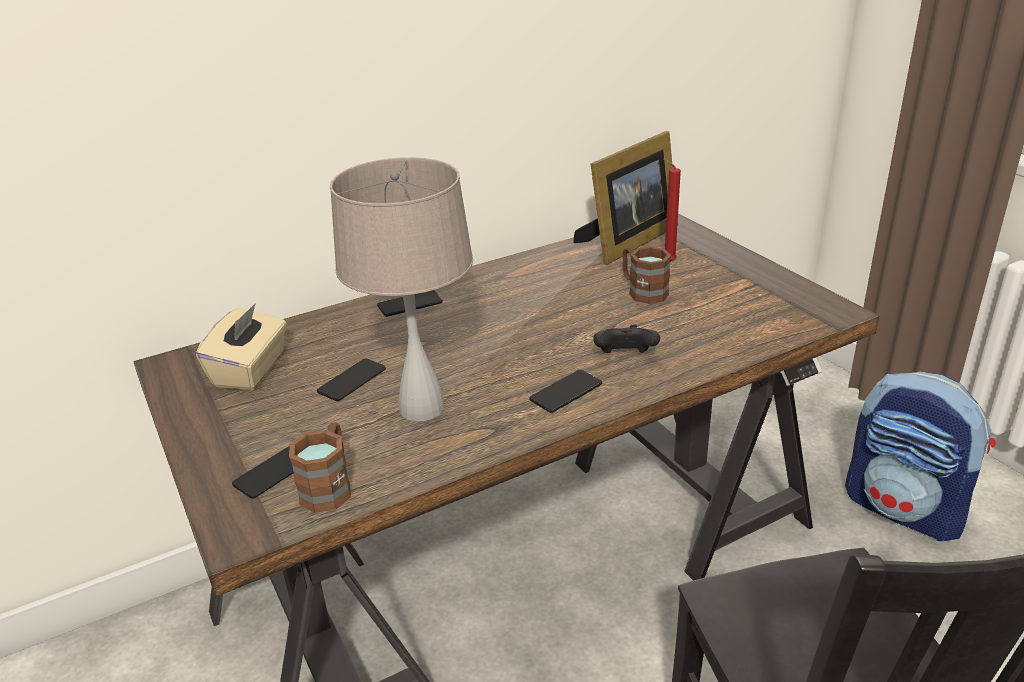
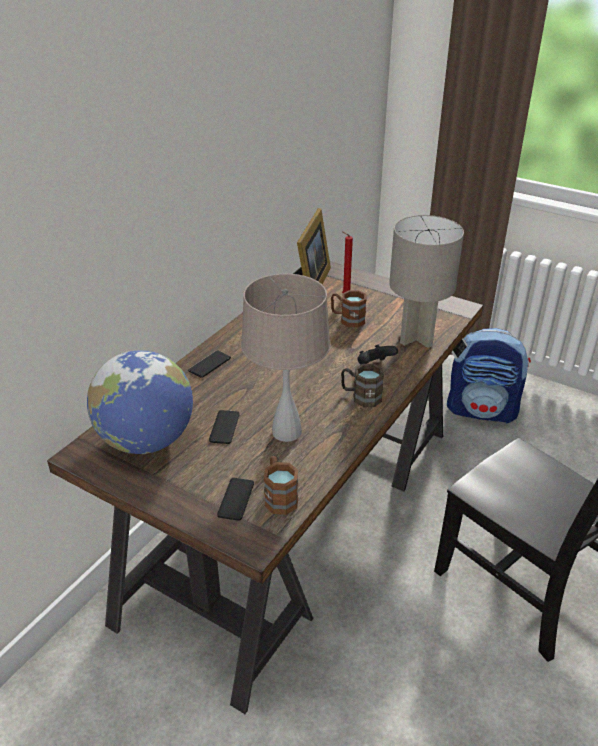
camera: 30 degrees left, 5 degrees up
beige tissue box [196,303,287,390] -> globe [87,350,193,454]
phone [529,370,602,413] -> brown mug [341,364,384,407]
none -> grey table lamp [389,215,464,348]

